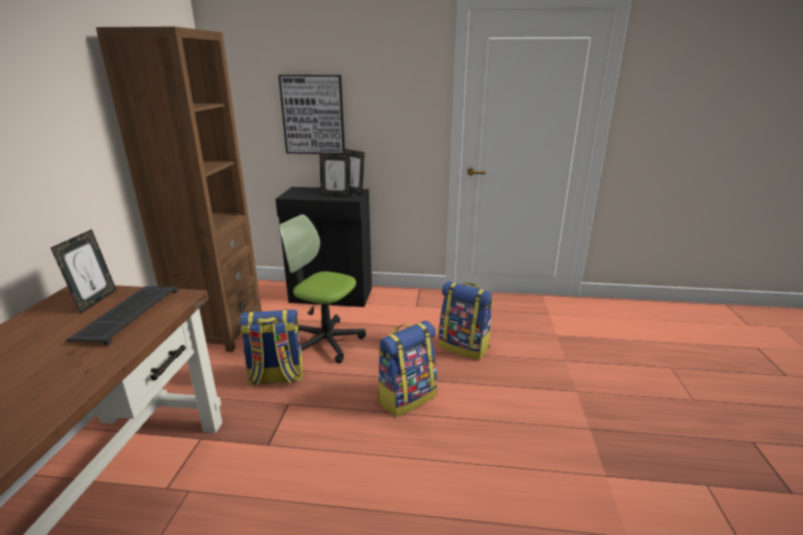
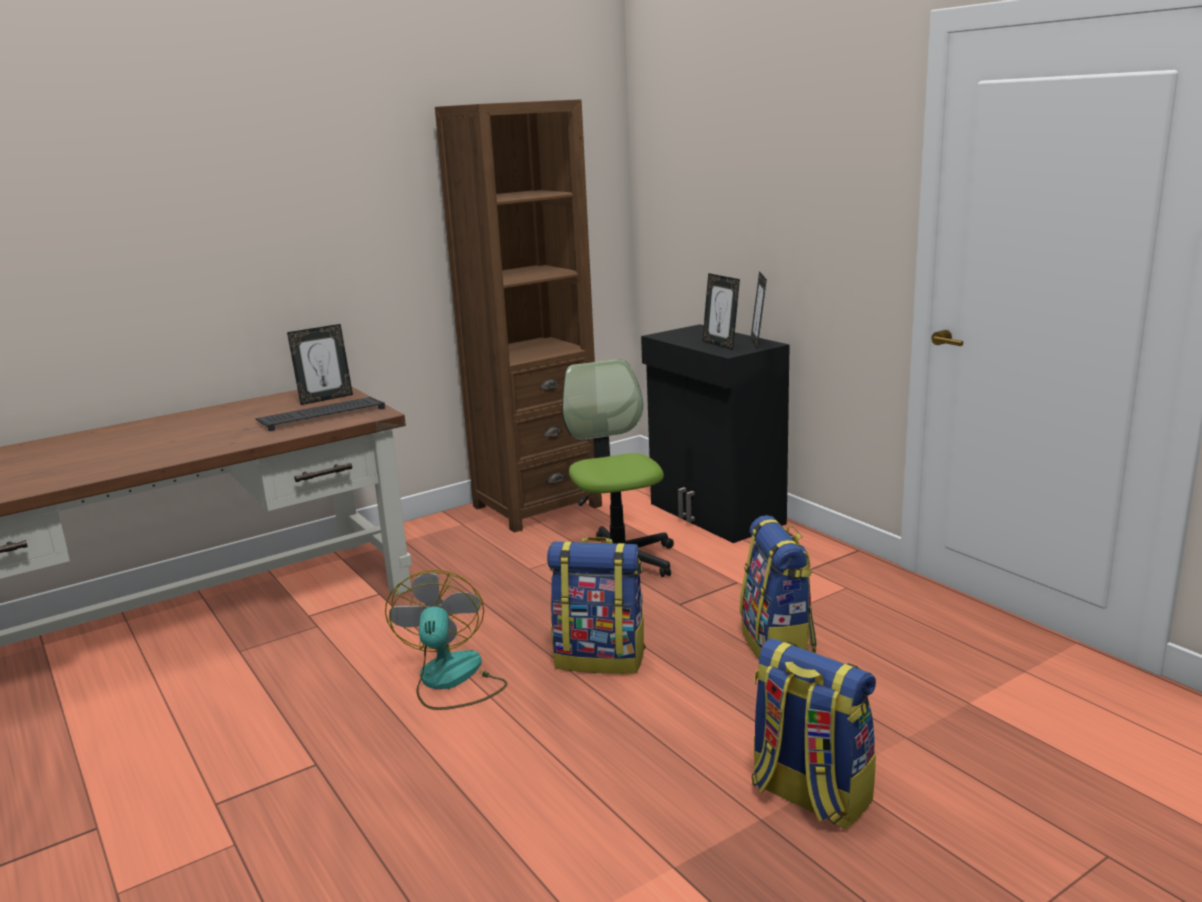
camera: 50 degrees right, 5 degrees down
backpack [240,309,303,386] -> backpack moved to [752,638,876,830]
picture [278,75,345,154] -> none
none -> fan [385,570,507,710]

